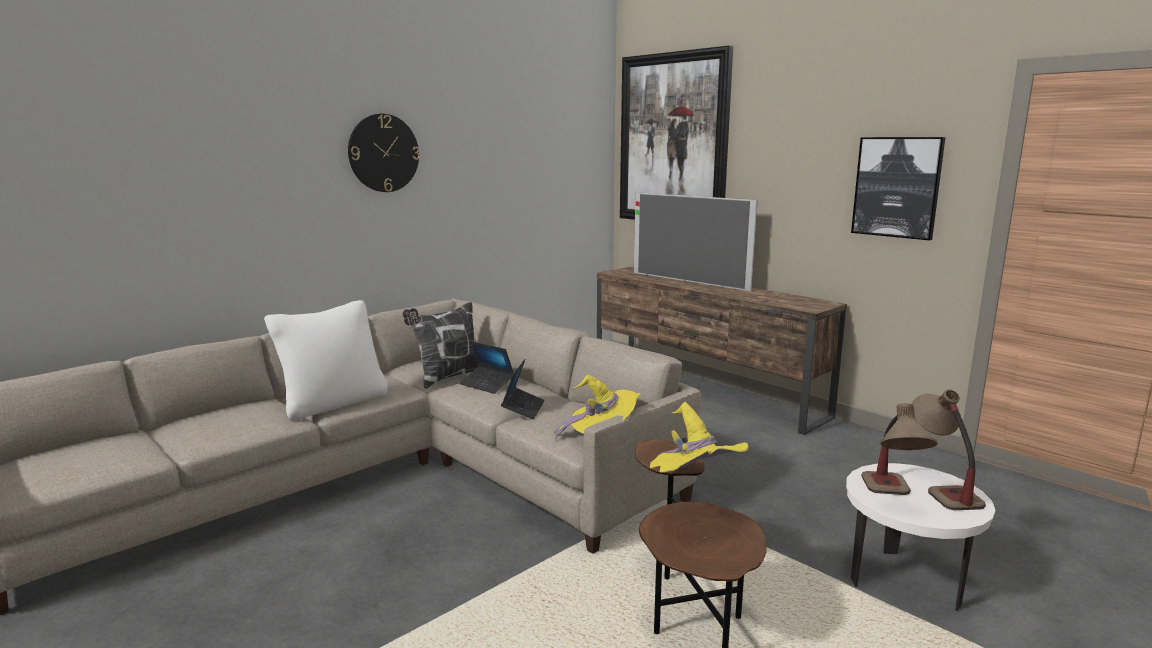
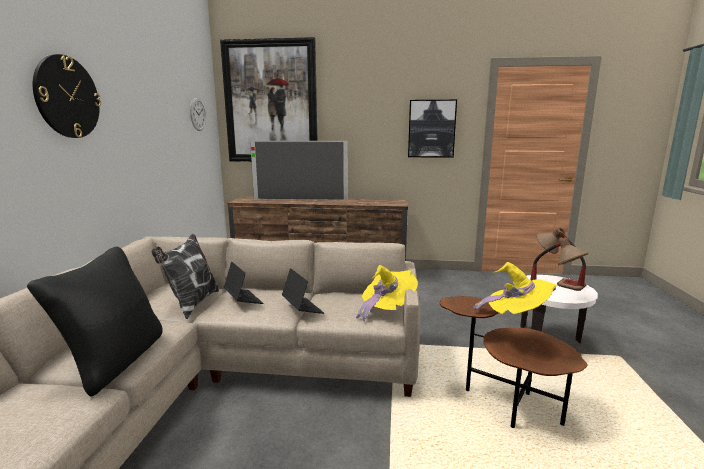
camera: 40 degrees left, 0 degrees up
white pillow [264,300,388,420] -> black pillow [27,246,163,396]
laptop [460,341,514,394] -> laptop turned 120 degrees counterclockwise [224,262,263,304]
none -> wall clock [190,98,206,131]

